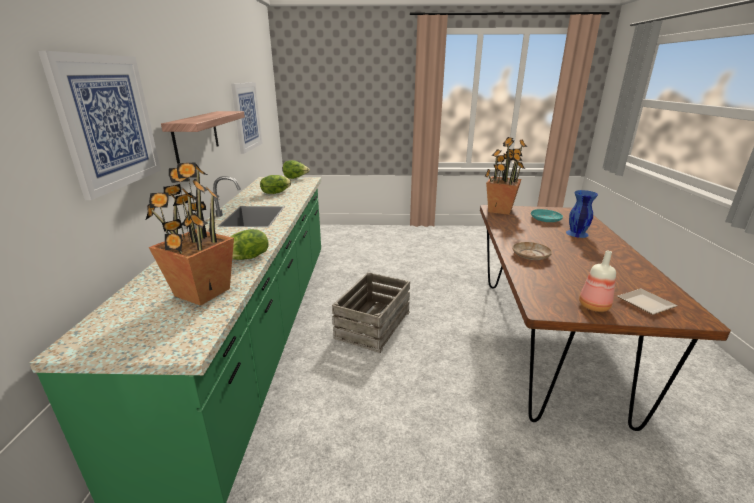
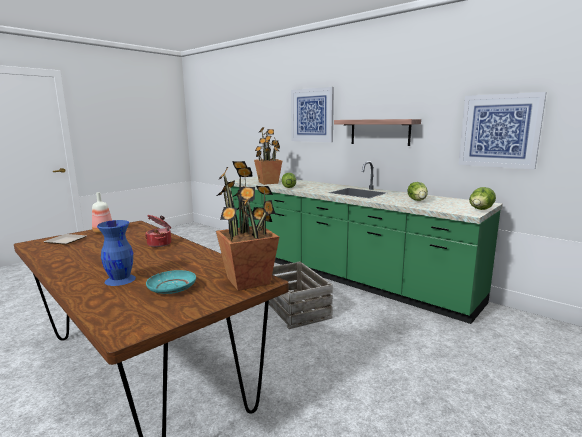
camera: 130 degrees right, 10 degrees down
beige plate [512,242,552,260] -> cooking pot [145,215,171,247]

